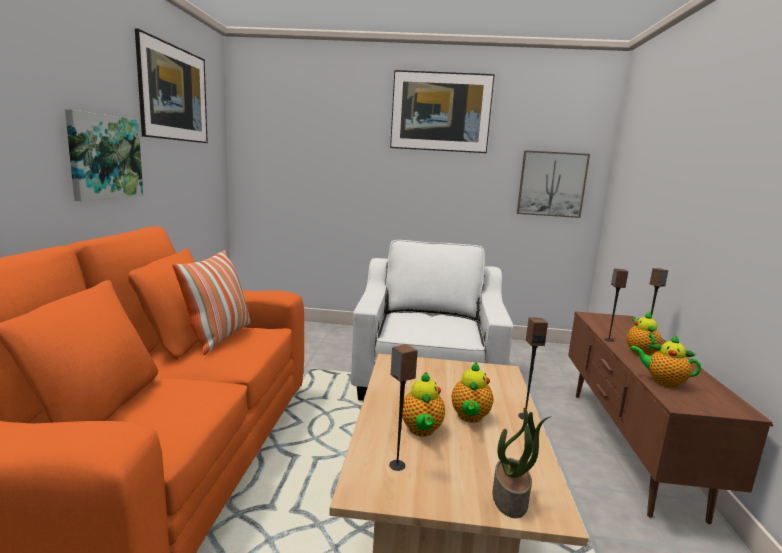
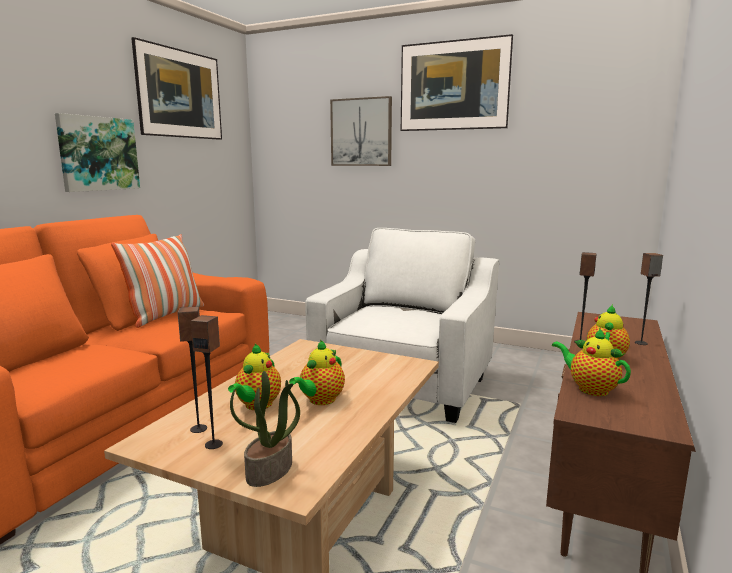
camera: 20 degrees right, 0 degrees up
picture [517,150,590,218] -> picture moved to [330,96,392,166]
speaker [518,318,548,420] -> speaker moved to [191,315,223,449]

